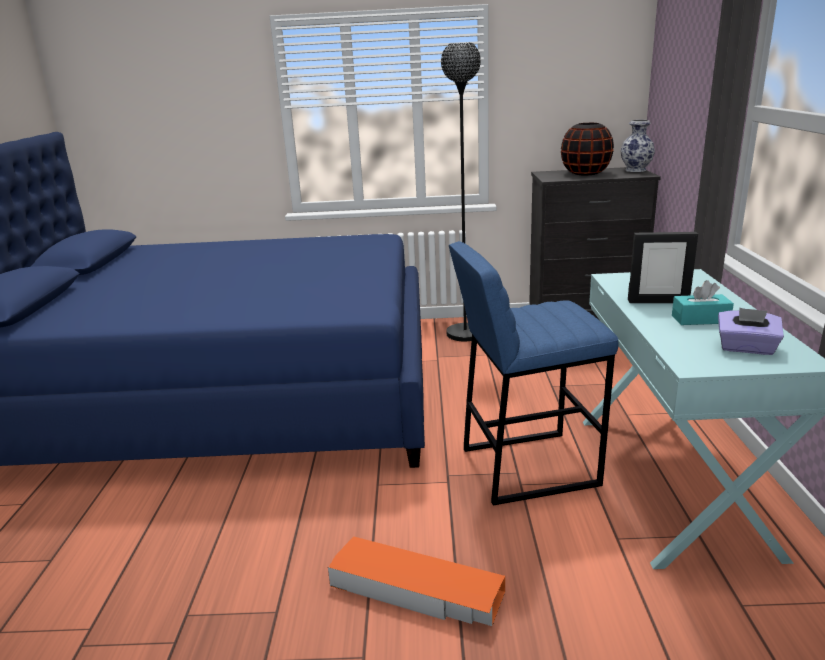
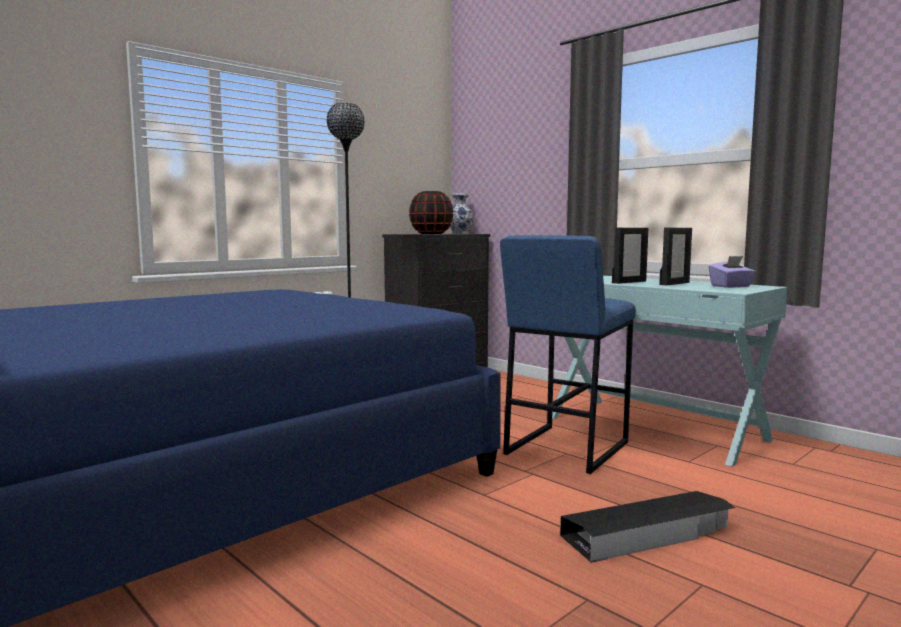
camera: 45 degrees left, 15 degrees down
orange storage box [328,537,505,626] -> black storage box [560,491,735,563]
turquoise tissue box [672,280,734,325] -> picture frame [659,228,692,285]

